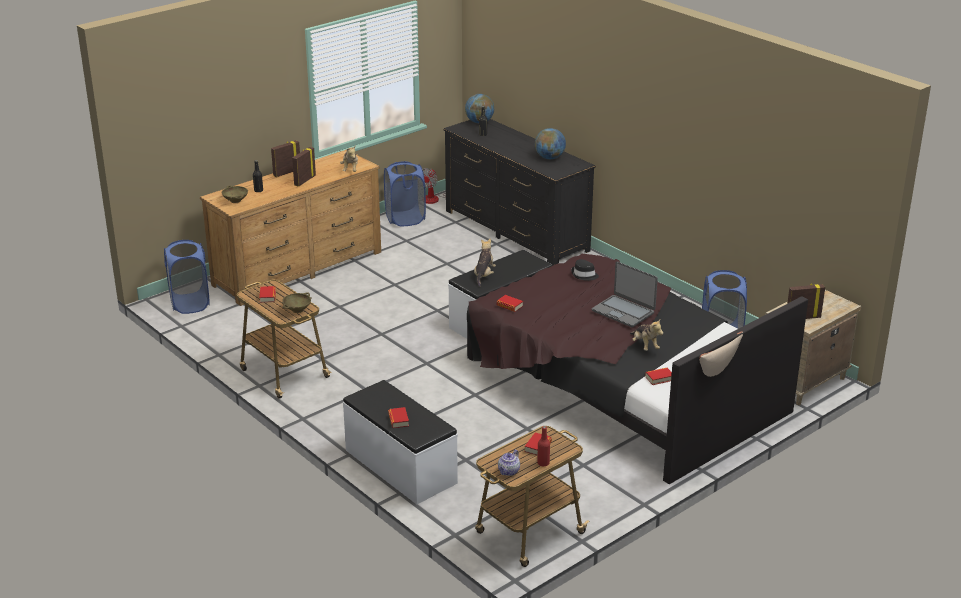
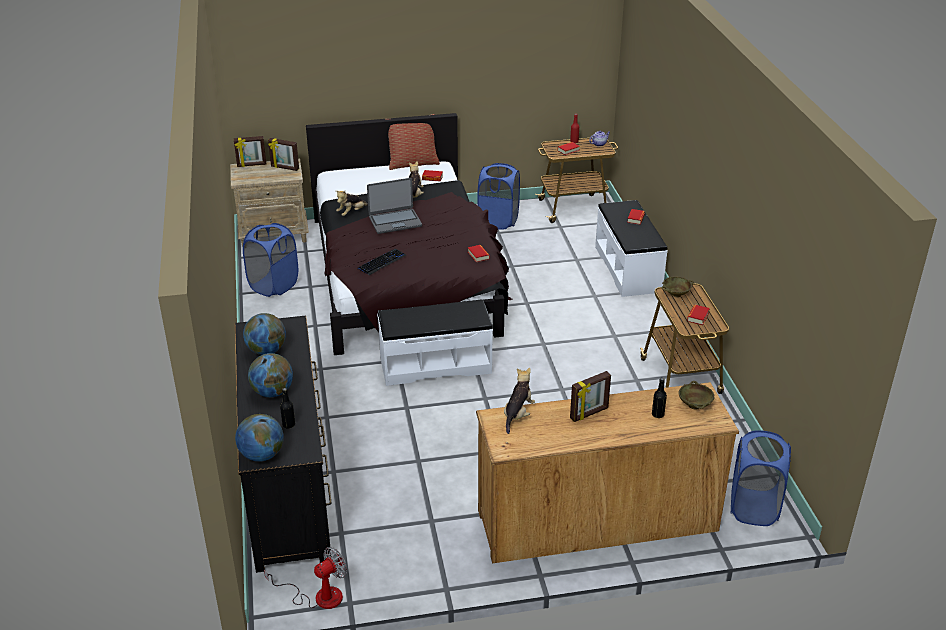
camera: 150 degrees left, 5 degrees up
picture frame [271,140,300,177] -> picture frame moved to [234,136,266,167]
blue laundry basket [384,161,426,226] -> blue laundry basket moved to [477,163,520,230]
plush toy [474,239,496,287] -> plush toy moved to [336,191,368,216]
black hat [571,259,599,281] -> keyboard [357,248,406,275]
laptop [592,261,658,327] -> laptop turned 90 degrees clockwise [367,178,422,234]
none -> globe [248,353,293,397]

